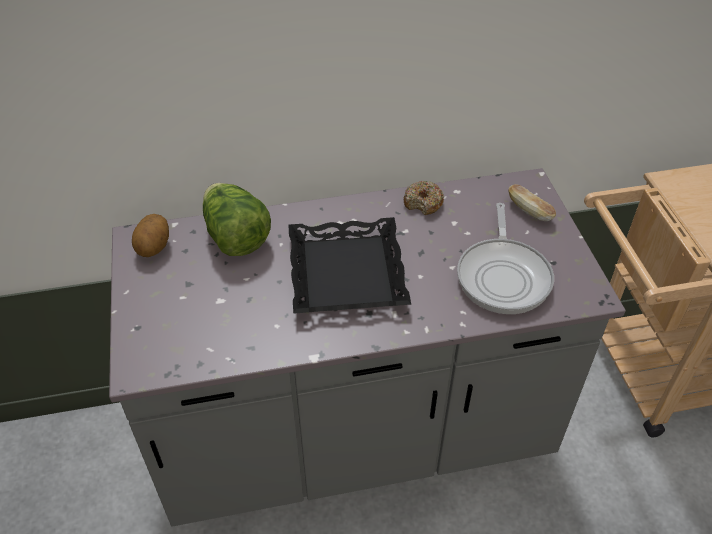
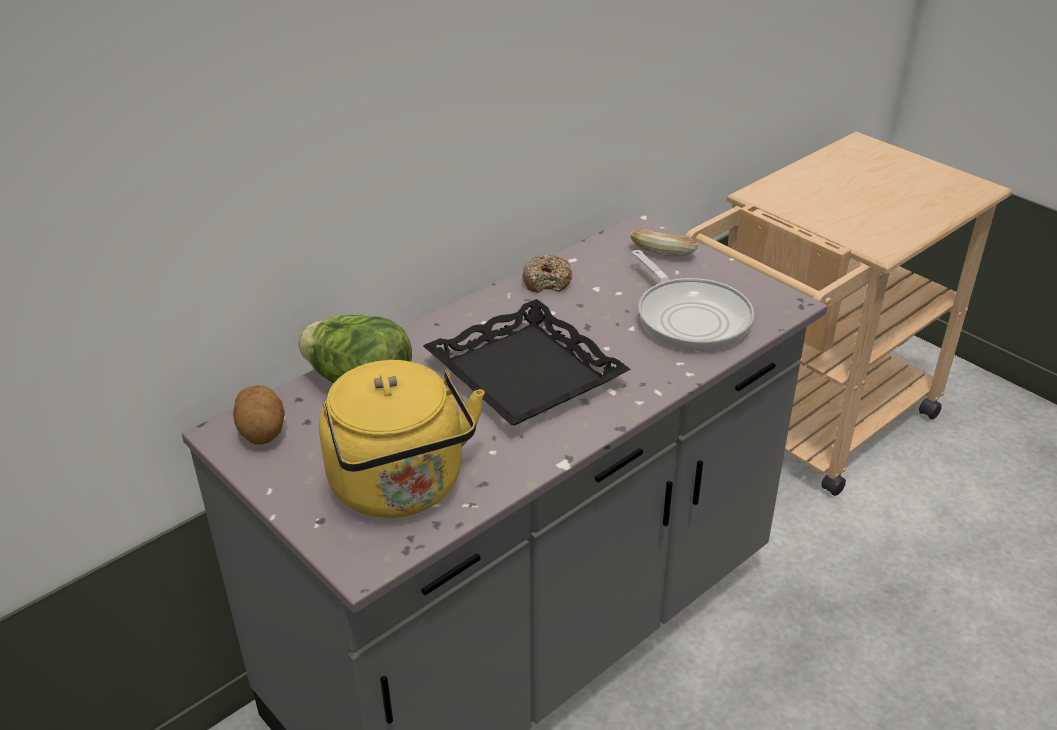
camera: 30 degrees left, 10 degrees down
none -> yellow kettle [319,360,485,518]

